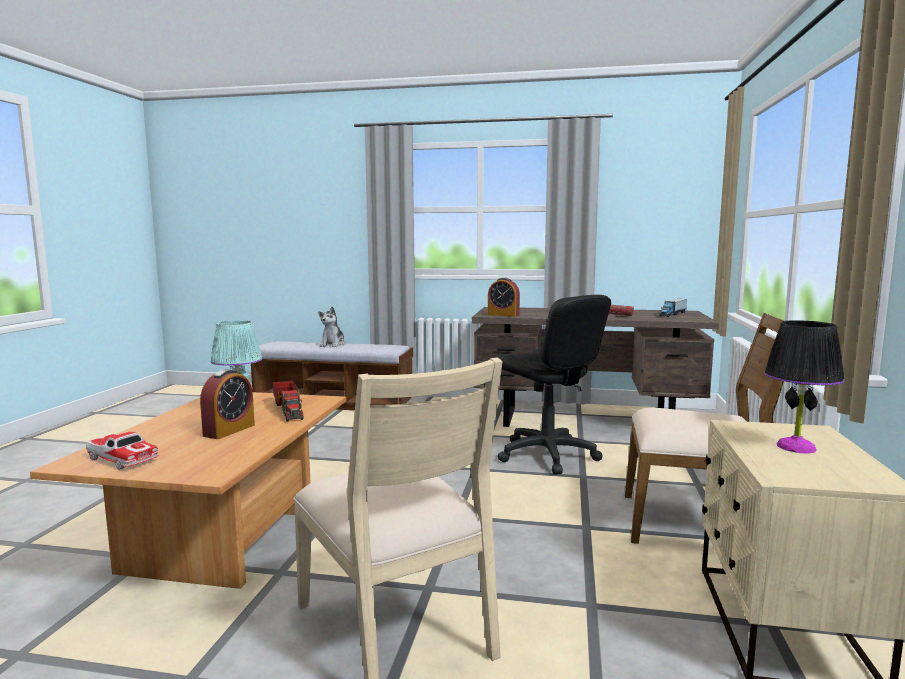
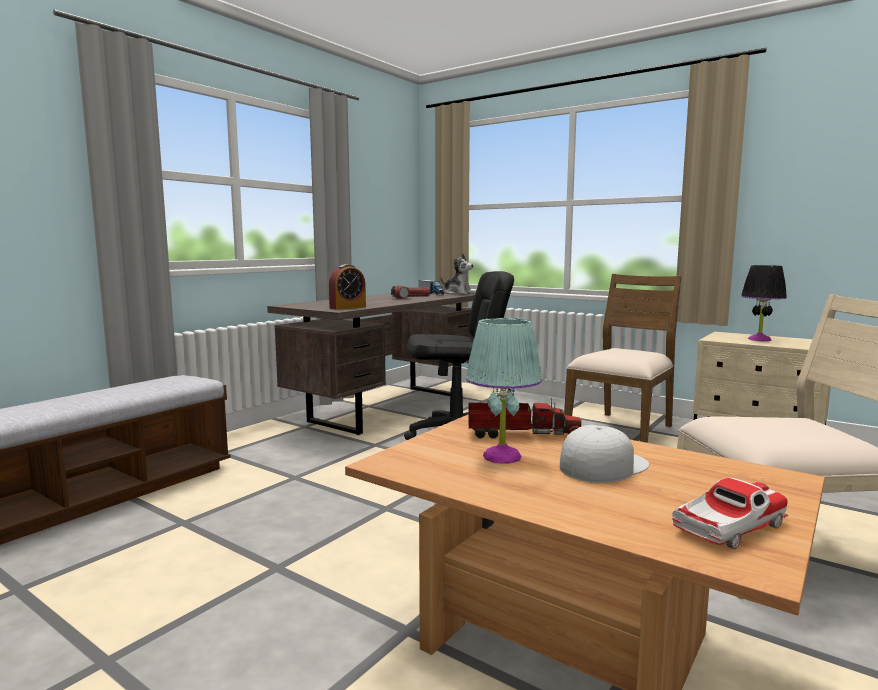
camera: 65 degrees left, 0 degrees up
alarm clock [200,369,255,439] -> white cap [560,425,649,483]
plush toy [318,306,345,347] -> plush toy moved to [441,253,474,295]

